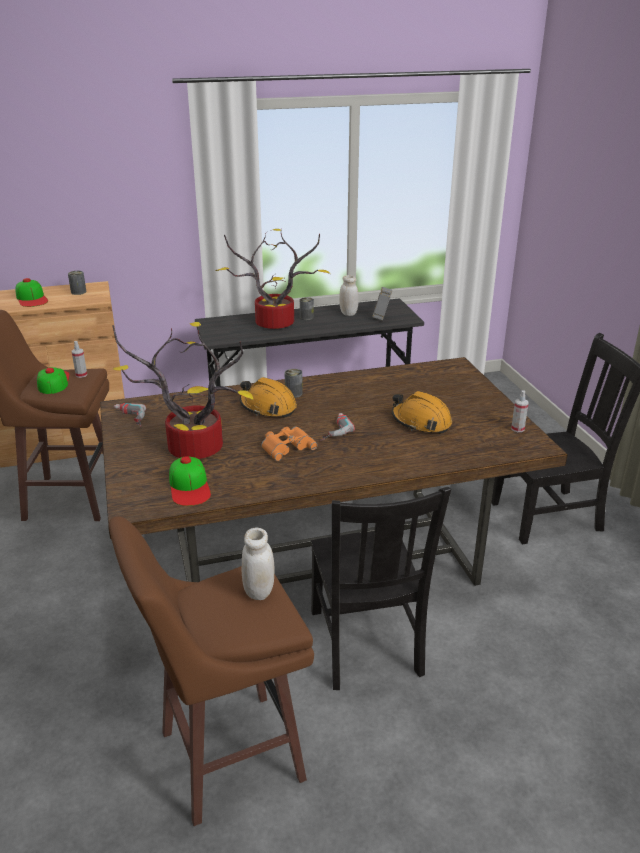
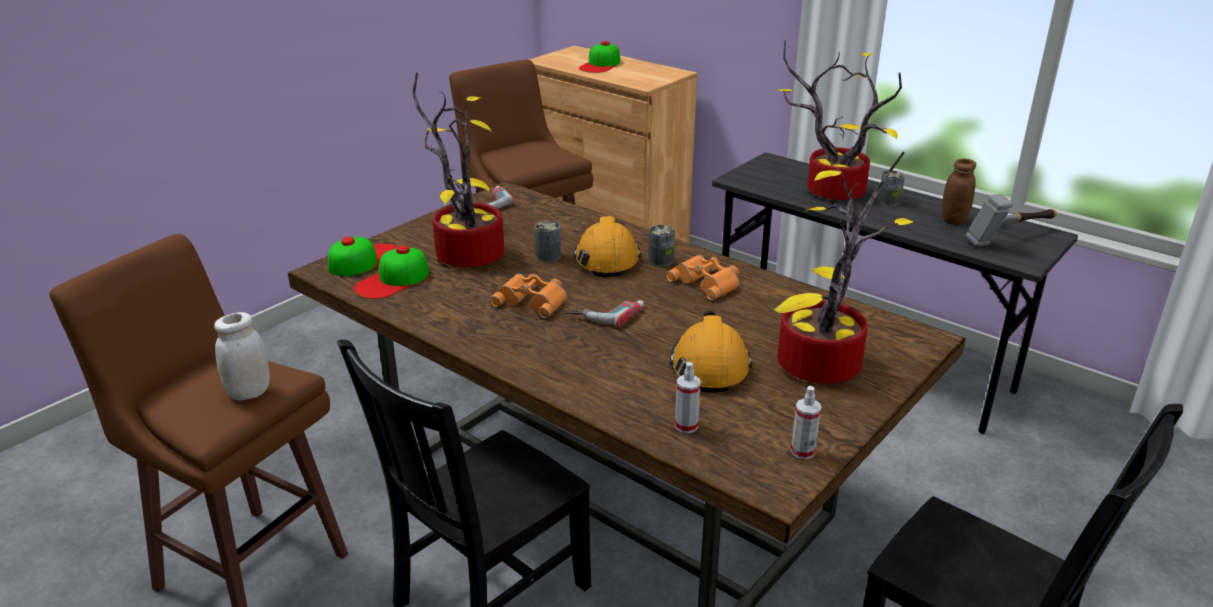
camera: 55 degrees right, 0 degrees up
cap [37,367,69,394] -> cap moved to [328,237,398,276]
can [68,271,86,295] -> can moved to [535,221,561,262]
spray bottle [72,341,87,378] -> spray bottle moved to [675,362,701,433]
white jar [339,275,359,316] -> brown jar [942,159,976,225]
none -> orange binoculars [666,255,740,300]
none -> potted plant [774,152,913,384]

